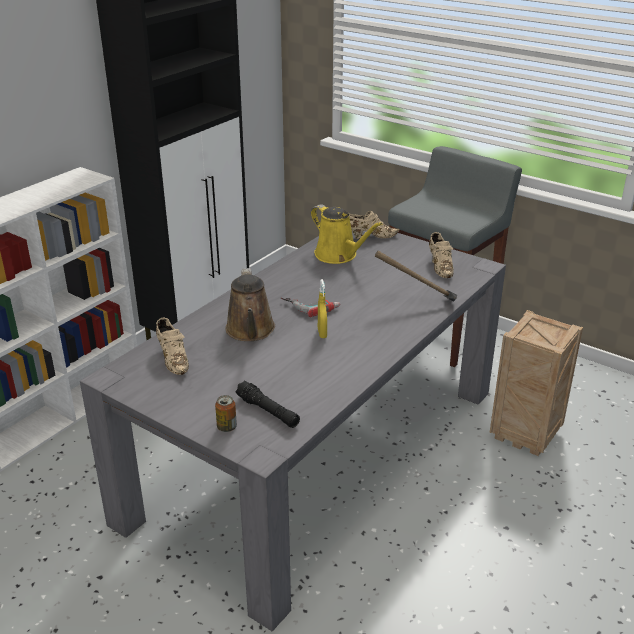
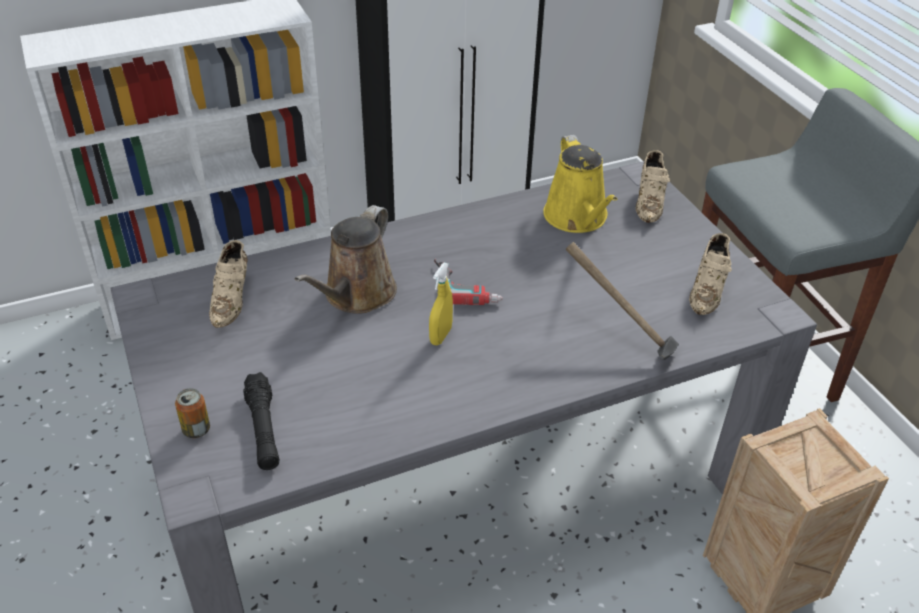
camera: 30 degrees right, 10 degrees up
beige shoe [349,211,400,239] -> beige shoe turned 75 degrees clockwise [636,150,670,223]

